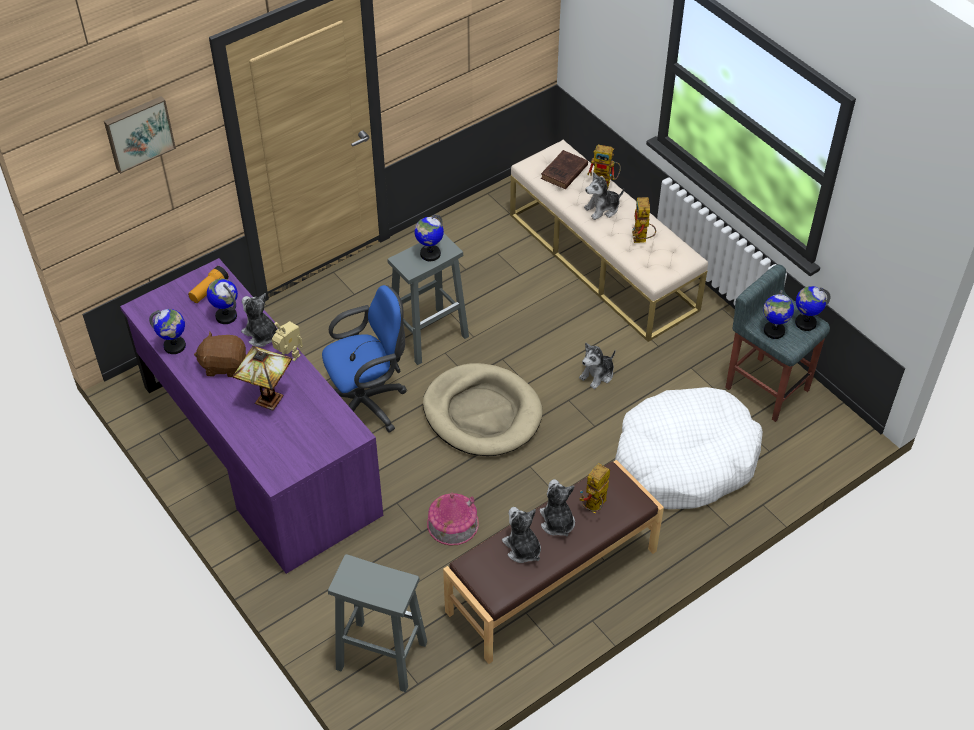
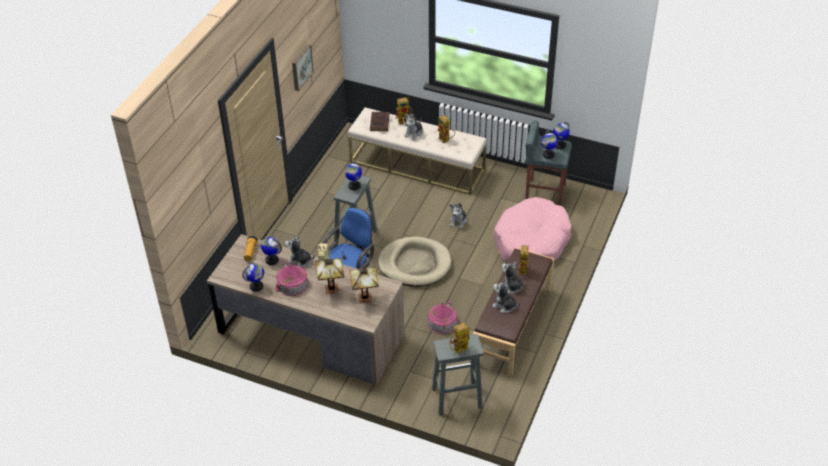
camera: 30 degrees left, 5 degrees down
picture [104,96,176,174] -> picture moved to [292,44,314,91]
purple desk [120,258,383,574] -> brown desk [207,234,404,385]
brown plush toy [194,331,246,377] -> toy house [274,261,309,296]
white dog bed [615,387,763,509] -> pink dog bed [494,197,572,262]
none -> table lamp [349,267,379,304]
none -> toy robot [449,322,470,354]

